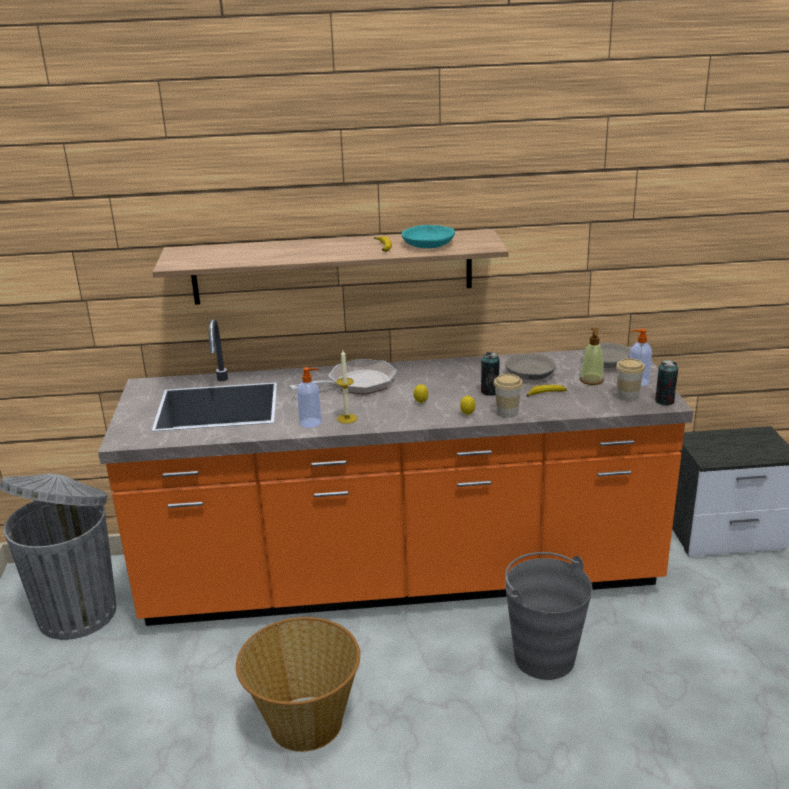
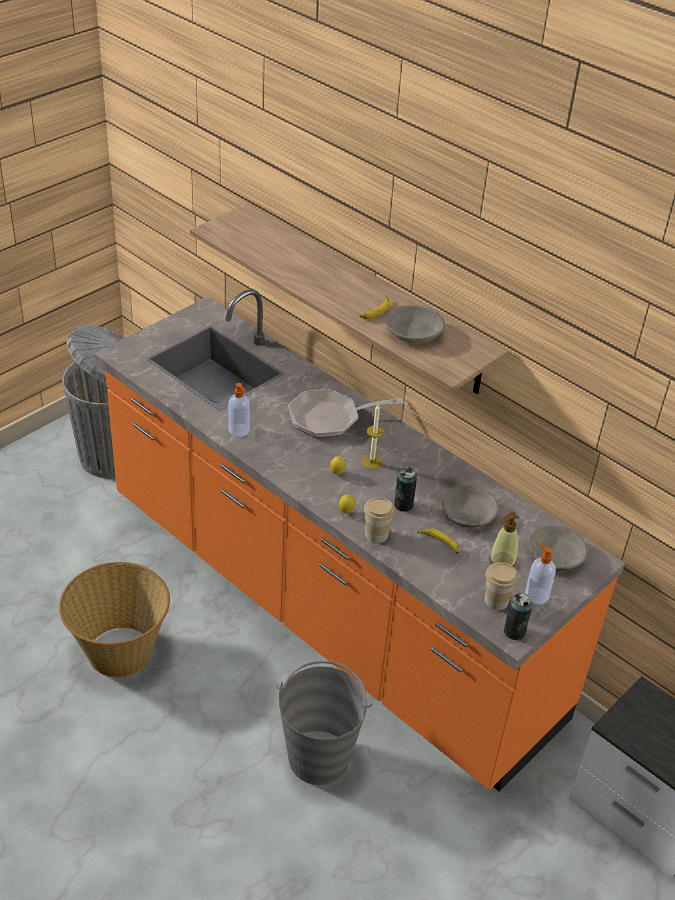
camera: 45 degrees right, 15 degrees up
frying pan [289,359,397,394] -> frying pan turned 150 degrees clockwise [288,389,404,438]
candle [336,350,357,424] -> candle moved to [362,404,384,470]
turquoise bowl [402,225,455,248] -> grey bowl [385,305,445,343]

